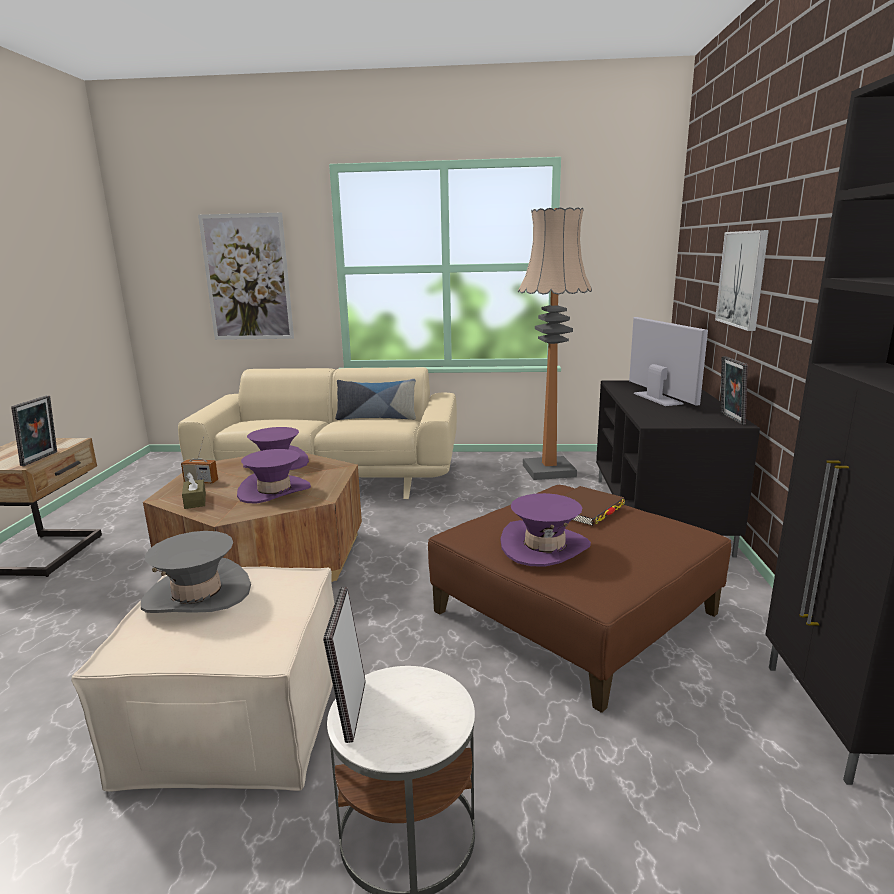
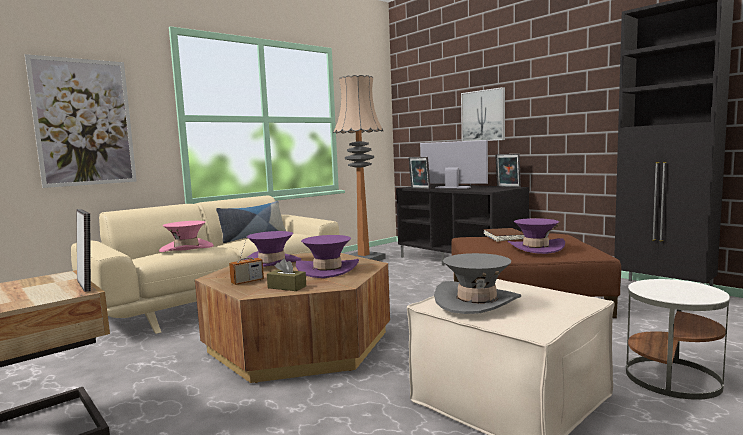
camera: 45 degrees left, 10 degrees down
picture frame [323,587,366,743] -> picture frame moved to [408,157,431,189]
none -> pink hat [159,221,214,252]

